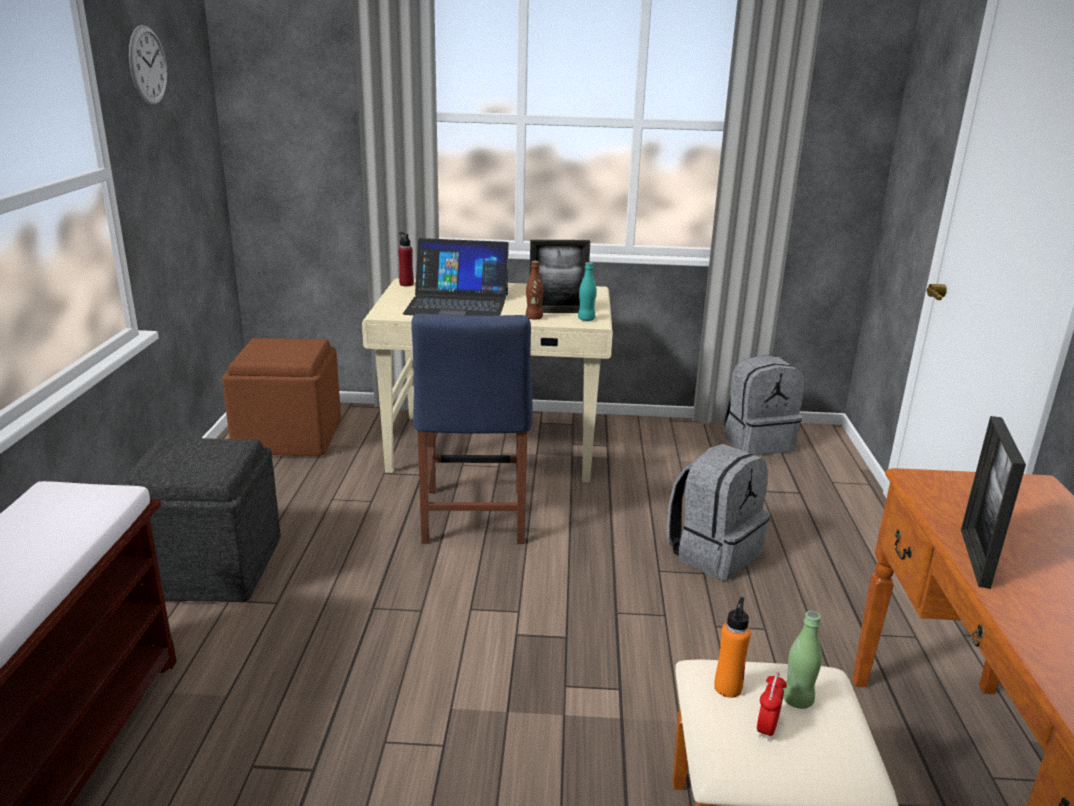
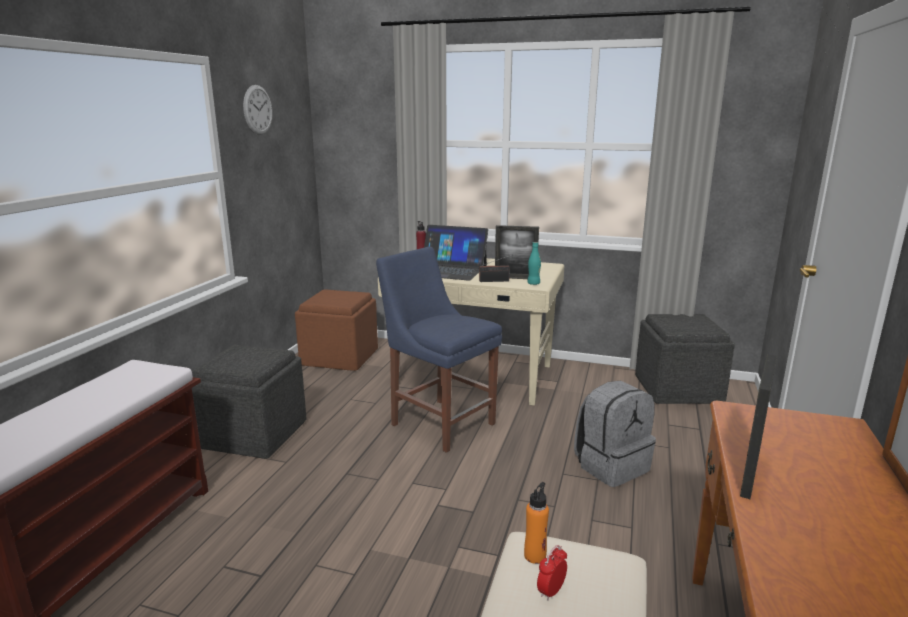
camera: 15 degrees right, 5 degrees down
blue chair [411,314,533,544] -> blue chair turned 120 degrees clockwise [376,247,502,453]
brown bottle [526,261,543,320] -> radio [479,255,511,282]
grey backpack [723,355,805,456] -> grey ottoman [635,314,735,404]
green bottle [783,611,822,709] -> none

